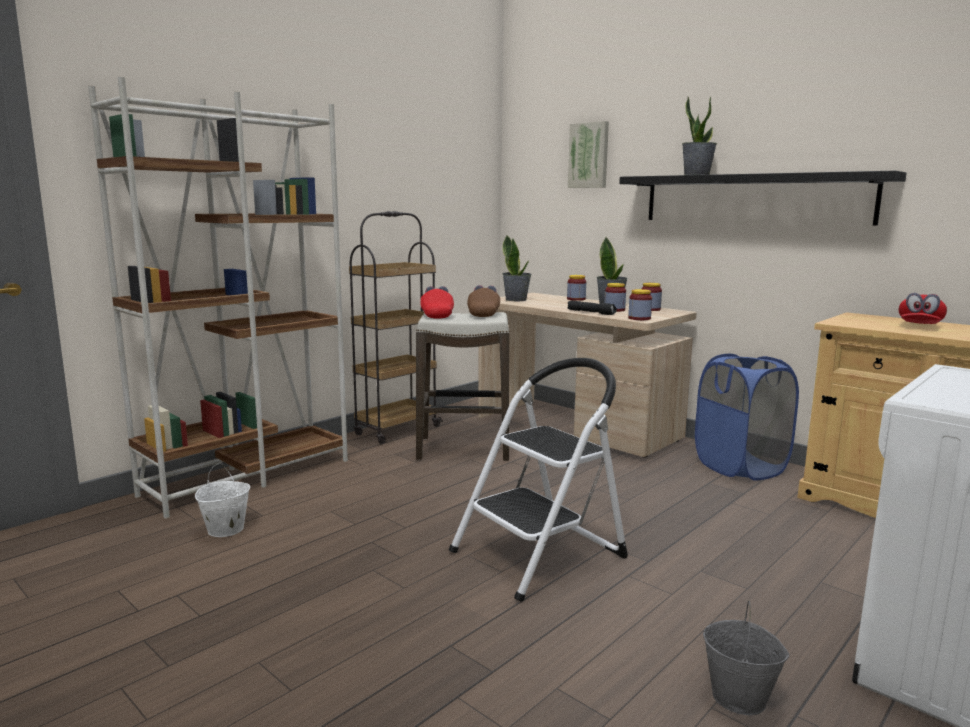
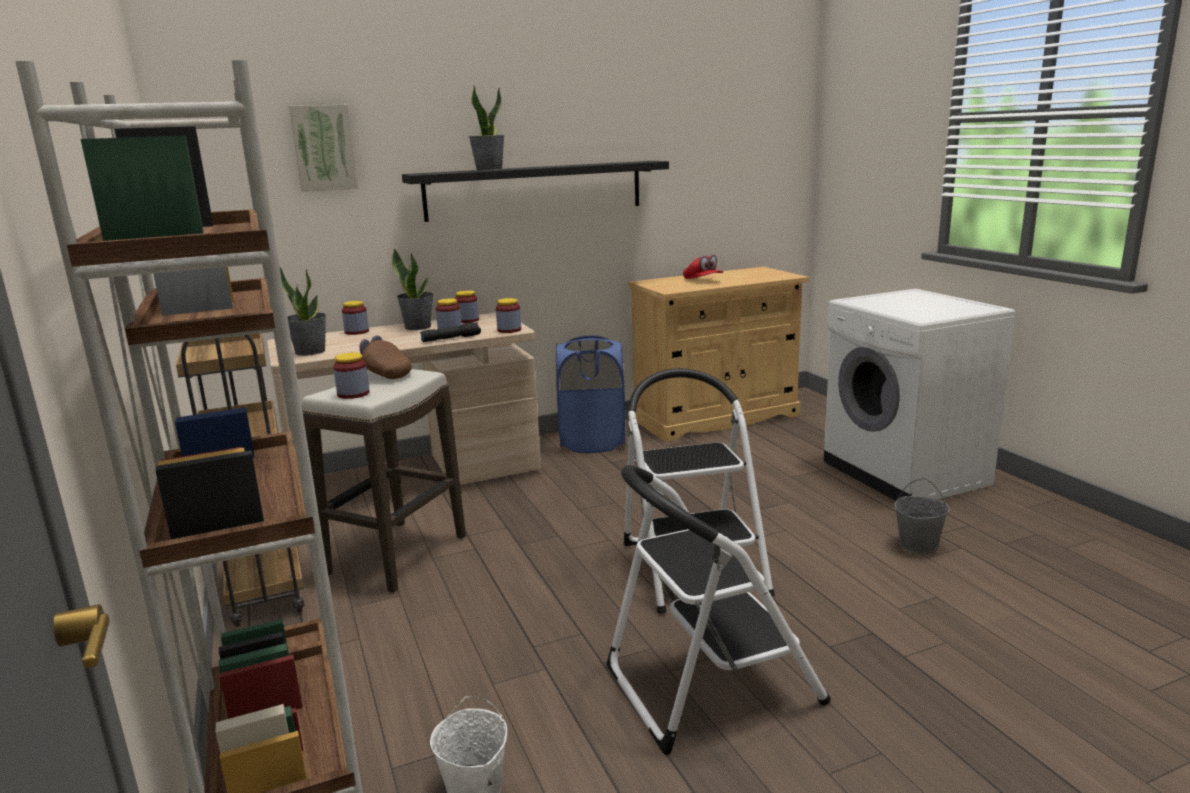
camera: 65 degrees left, 5 degrees up
red cap [420,286,454,319] -> jar [333,353,369,399]
none -> step ladder [606,465,831,755]

